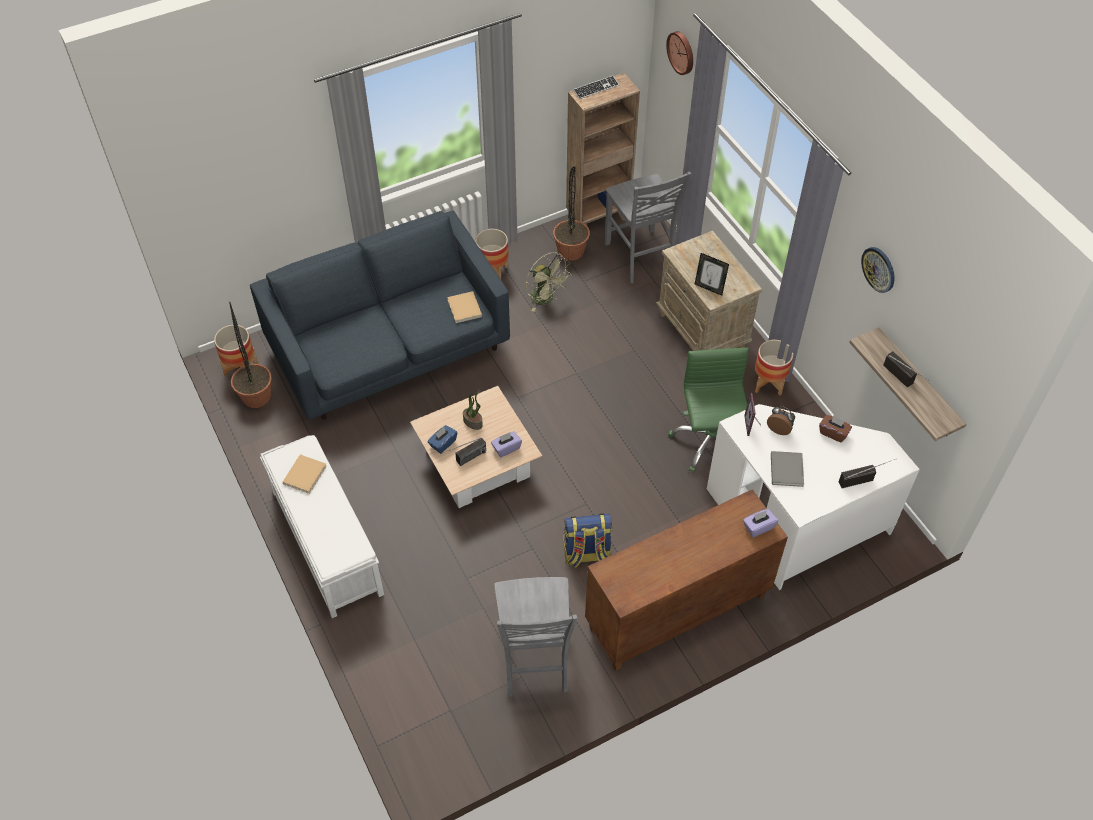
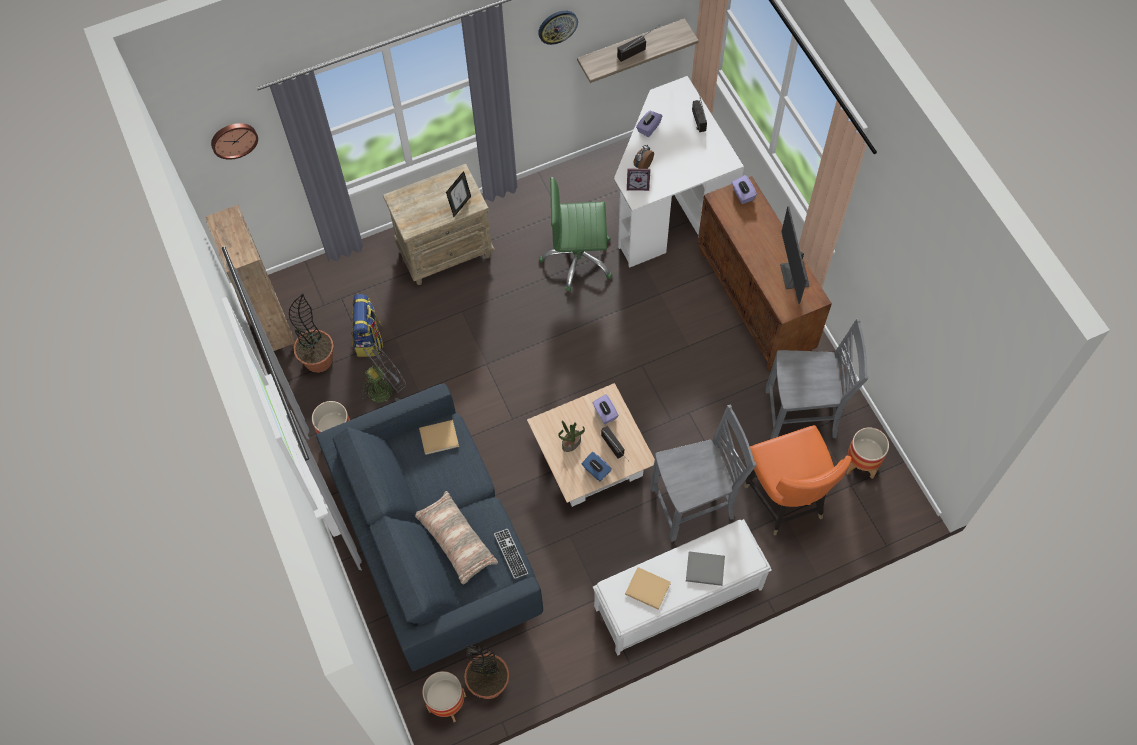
camera: 85 degrees left, 10 degrees up
green fan [526,252,570,312] -> grey fan [360,343,406,402]
backpack [564,514,613,567] -> backpack moved to [352,294,383,357]
keyboard [573,76,619,99] -> keyboard moved to [494,529,528,579]
grey chair [605,171,691,283] -> grey chair moved to [650,405,757,542]
planter [755,340,794,395] -> planter moved to [846,427,889,479]
grey book [771,451,804,487] -> grey book moved to [686,551,725,586]
brown tissue box [819,415,852,442] -> purple tissue box [636,111,662,137]
none -> pillow [415,491,498,584]
none -> orange chair [744,425,852,535]
none -> monitor [780,206,810,304]

